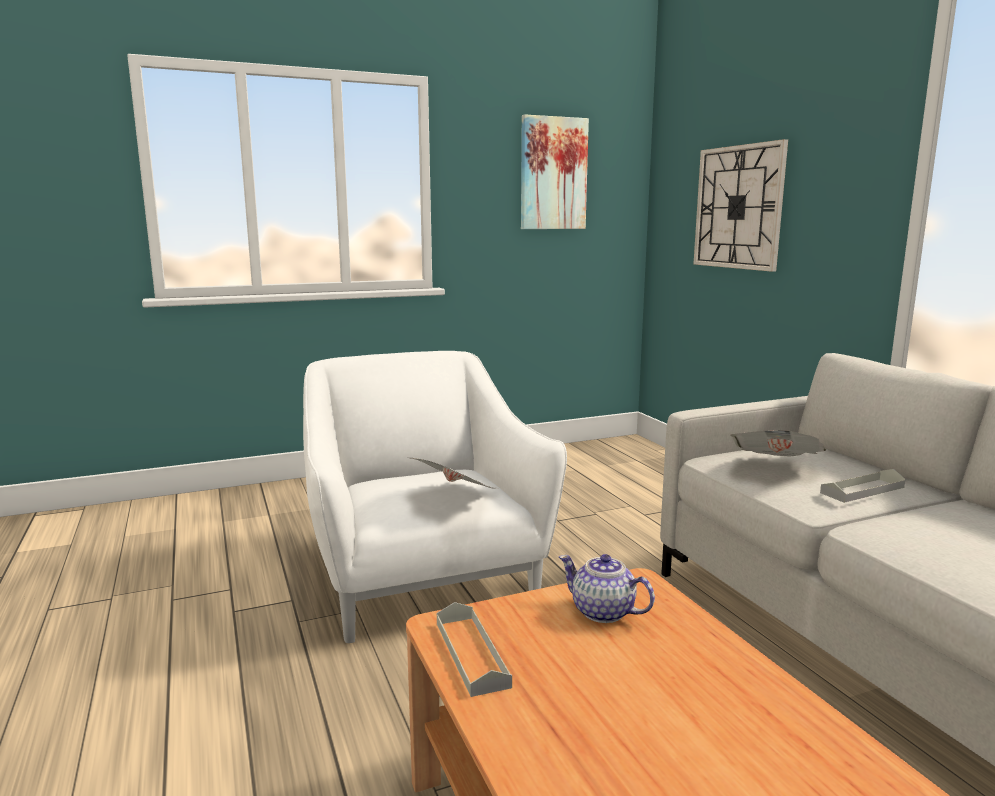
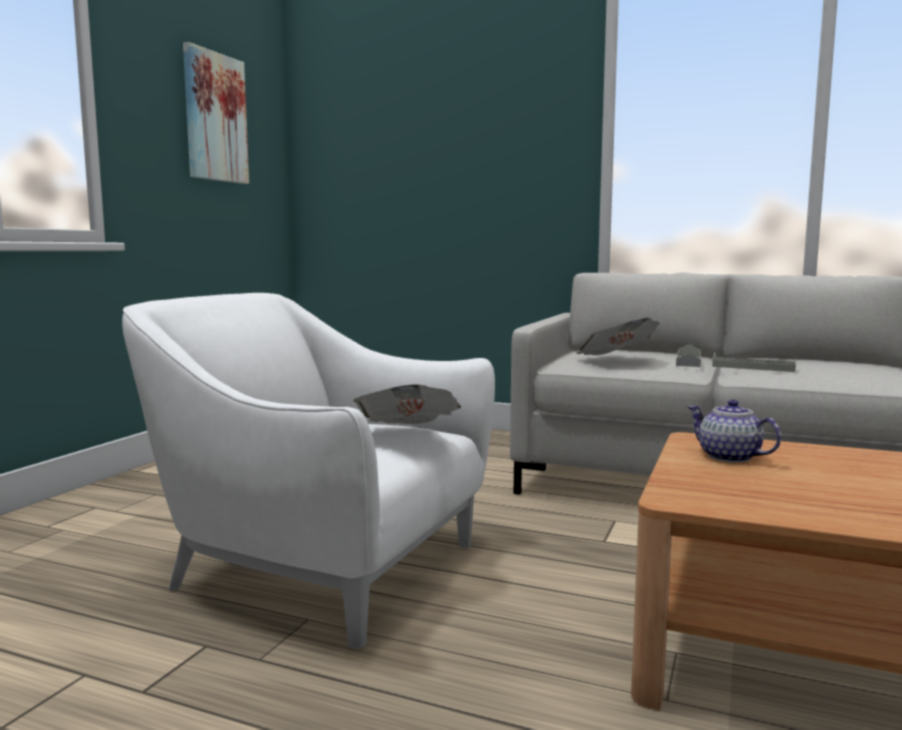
camera: 45 degrees left, 5 degrees down
grey tray [437,602,512,697] -> grey tray moved to [712,352,796,372]
teapot [559,554,655,623] -> teapot turned 60 degrees clockwise [687,399,782,463]
wall clock [694,139,788,272] -> none

